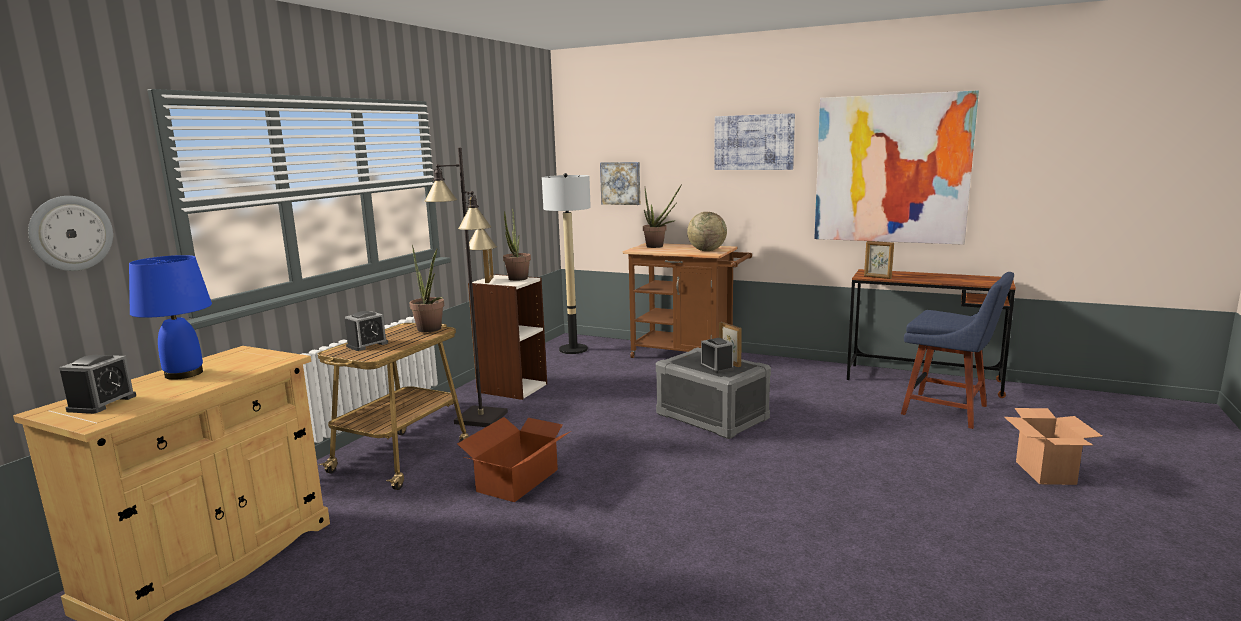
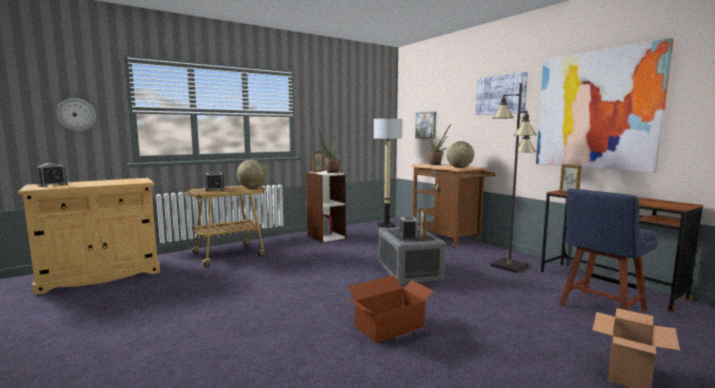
camera: 30 degrees right, 5 degrees down
blue table lamp [129,255,212,380] -> none
potted plant [410,245,444,332] -> globe [237,159,267,188]
black floor lamp [424,147,508,427] -> black floor lamp moved to [491,83,536,273]
cardboard box [457,417,571,502] -> cardboard box moved to [346,275,434,343]
blue chair [901,272,1014,429] -> blue chair turned 75 degrees clockwise [559,189,658,311]

